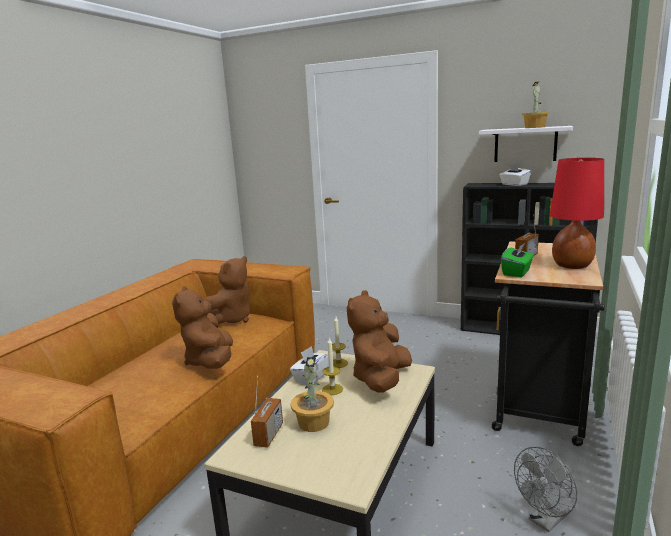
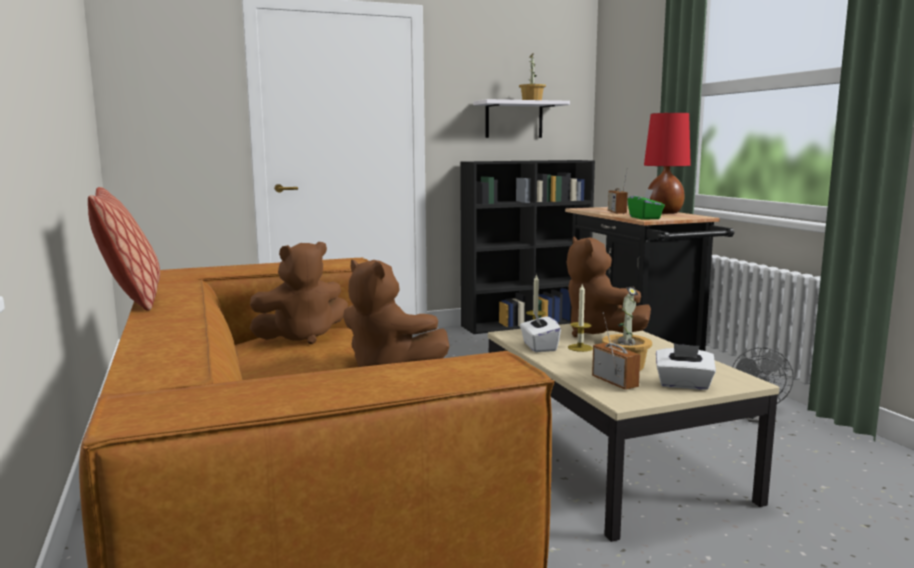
camera: 45 degrees left, 5 degrees down
brown plush toy [204,256,250,324] -> brown plush toy turned 75 degrees clockwise [249,242,348,344]
white tissue box [500,164,531,186] -> white tissue box moved to [656,343,716,390]
none -> pillow [88,187,160,311]

